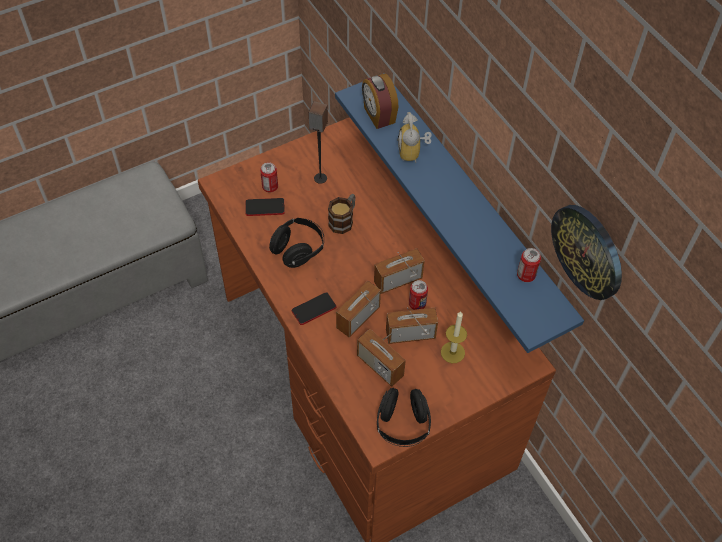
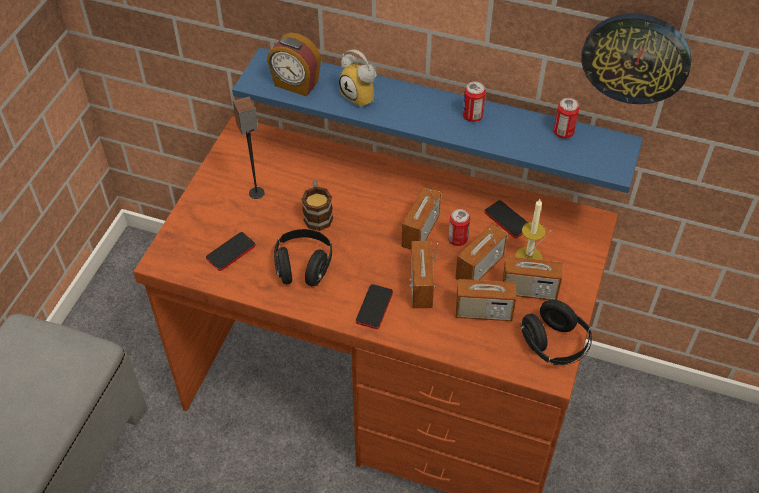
camera: 40 degrees left, 5 degrees down
can [260,162,278,193] -> can moved to [463,82,486,122]
none -> phone [484,200,528,238]
none -> radio [502,230,563,300]

